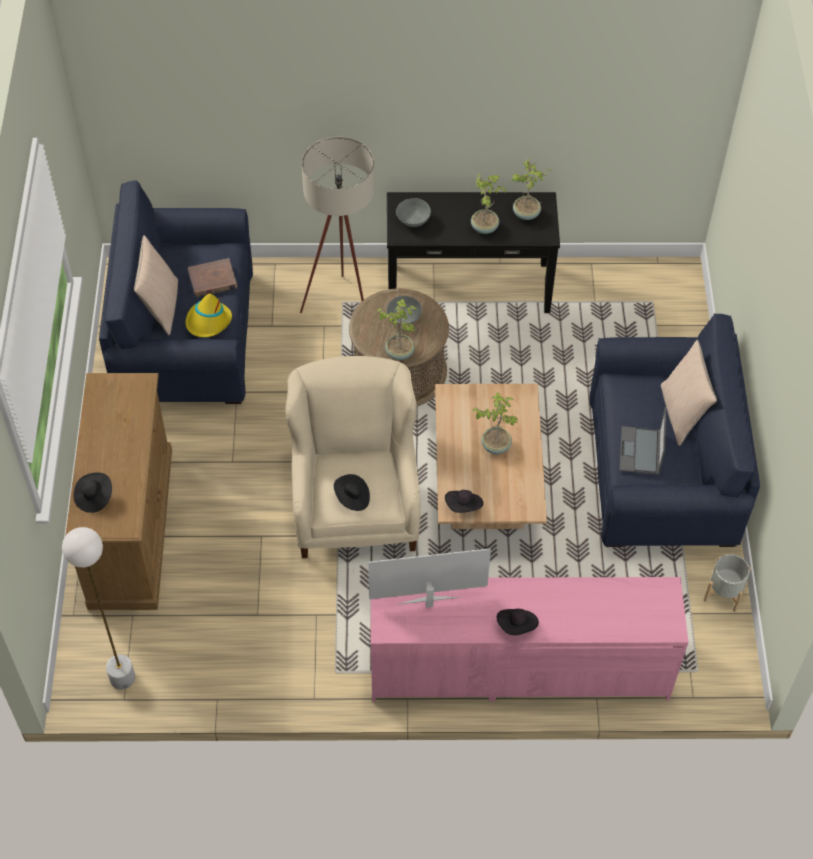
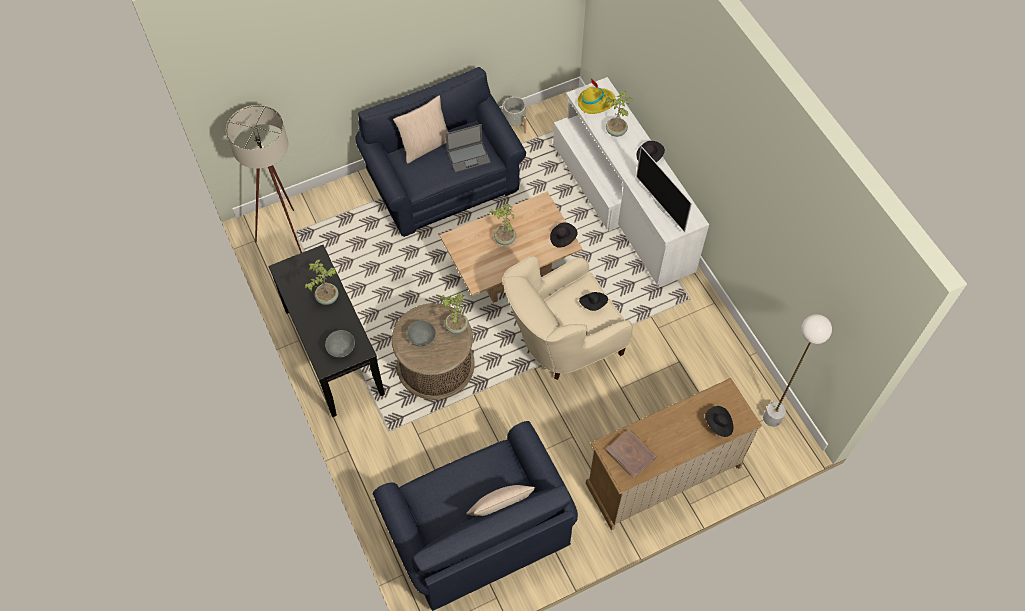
camera: 115 degrees left, 5 degrees up
yellow hat [186,294,232,337] -> yellow hat moved to [578,79,615,114]
brown book [188,258,237,297] -> brown book moved to [607,430,656,478]
beige floor lamp [300,136,374,313] -> beige floor lamp moved to [226,105,302,253]
pink tv stand [371,577,688,702] -> white tv stand [553,77,709,288]
potted plant [511,159,551,220] -> potted plant moved to [604,91,634,137]

